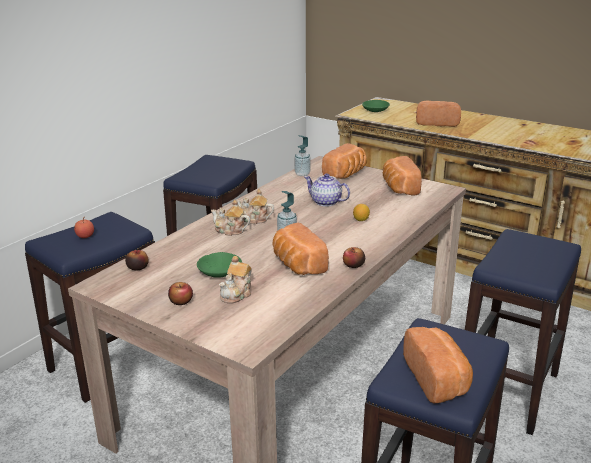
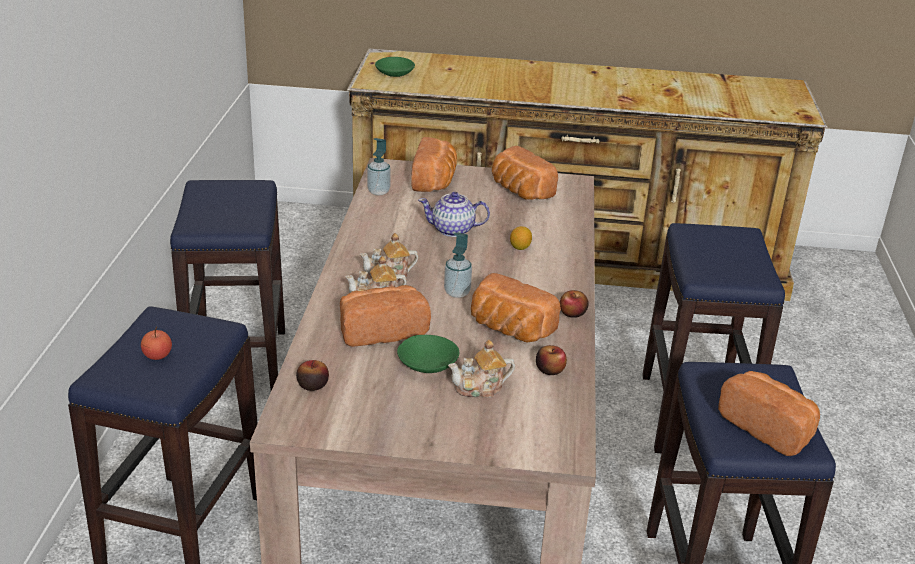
camera: 30 degrees left, 5 degrees up
apple [168,282,193,305] -> apple moved to [536,345,567,375]
teapot [219,256,252,304] -> teapot turned 75 degrees clockwise [448,340,515,398]
bread [416,101,461,127] -> bread moved to [340,285,431,347]

